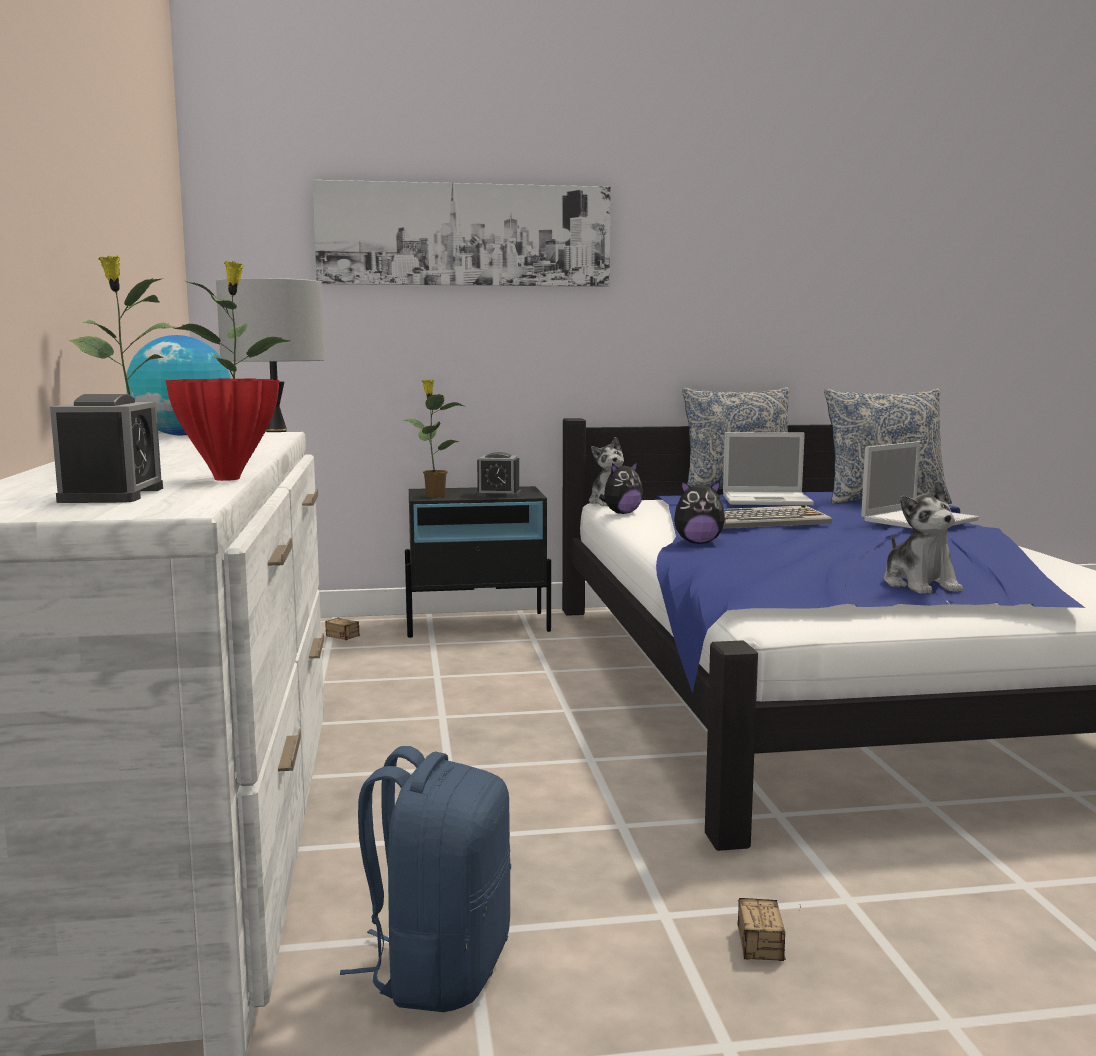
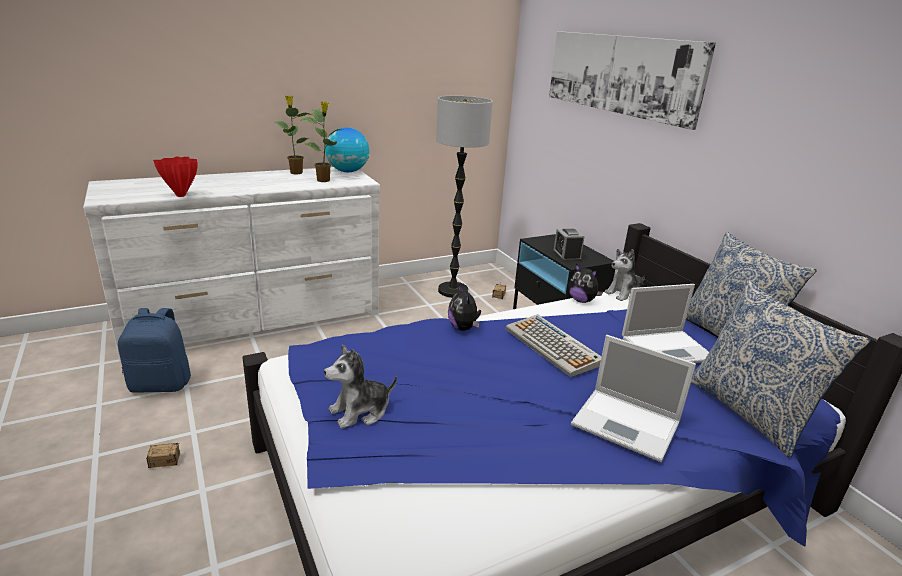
camera: 70 degrees right, 15 degrees up
alarm clock [50,394,163,503] -> none
potted plant [402,379,464,498] -> none
laptop [723,432,814,505] -> laptop turned 90 degrees counterclockwise [622,284,709,363]

